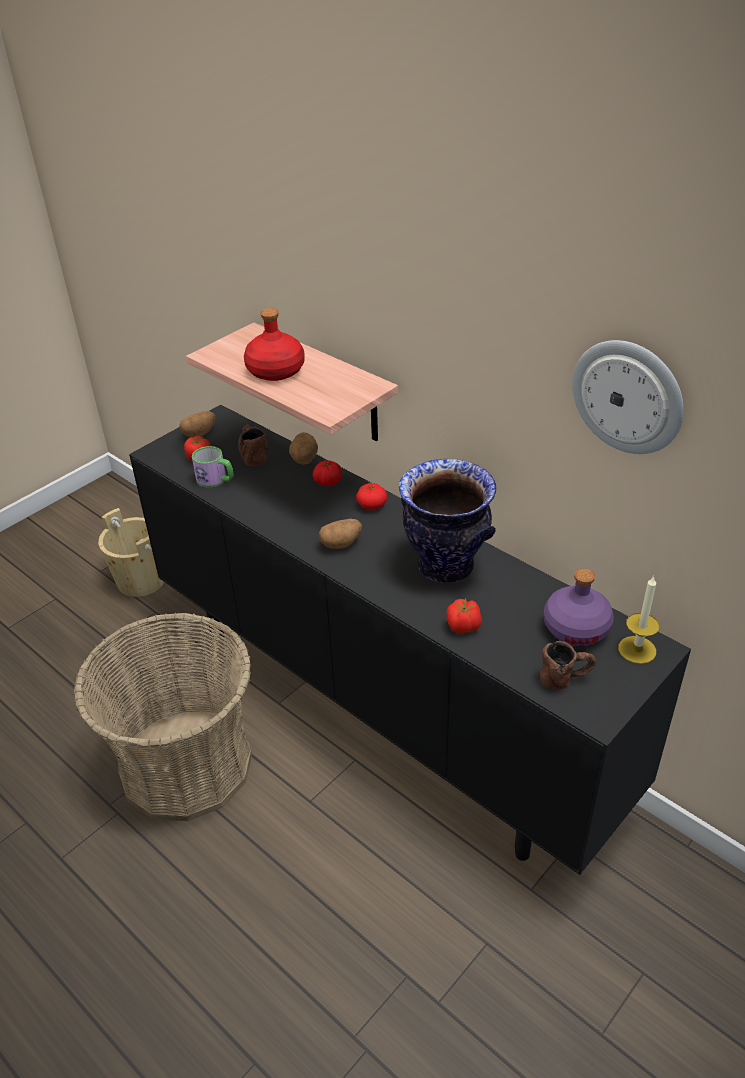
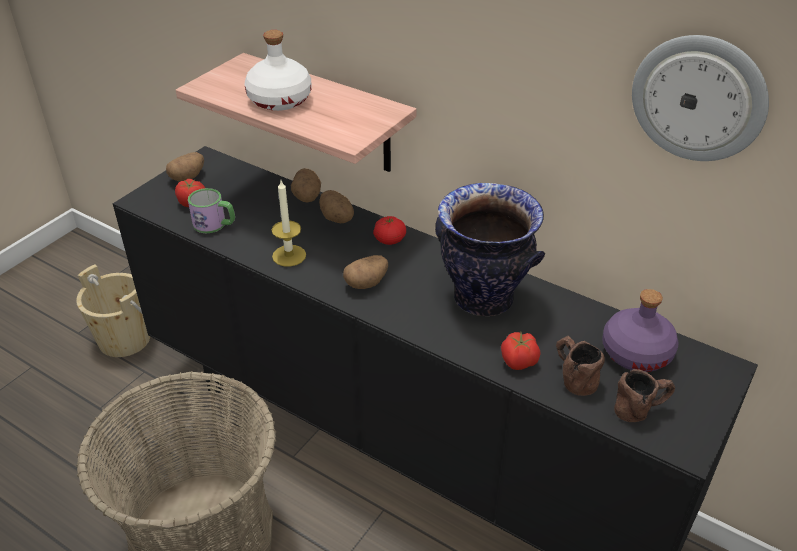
camera: 10 degrees left, 0 degrees up
brown mug [238,424,268,466] -> brown mug moved to [556,335,605,396]
red bottle [244,308,305,381] -> white bottle [245,30,312,111]
tomato [313,461,342,486] -> potato [319,190,354,223]
candle [618,576,660,664] -> candle moved to [272,181,306,267]

